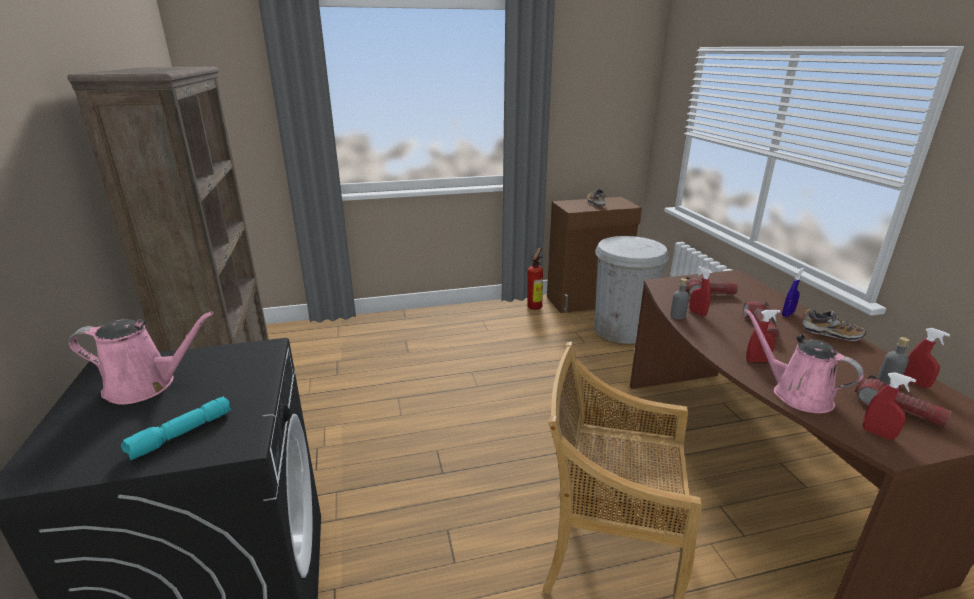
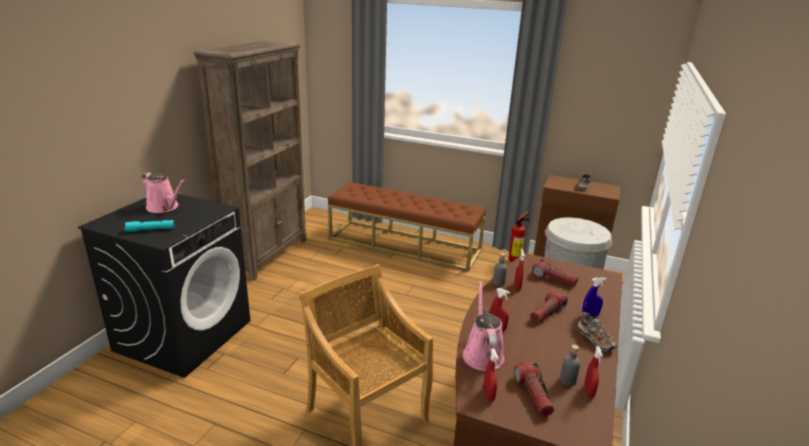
camera: 35 degrees right, 0 degrees up
none -> brown bench [328,182,486,271]

